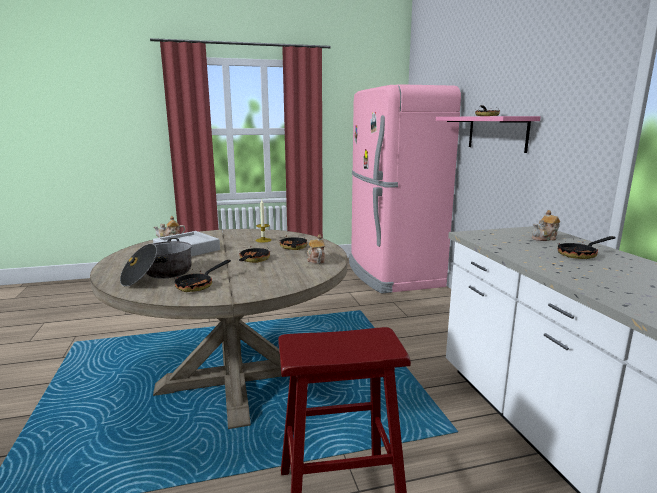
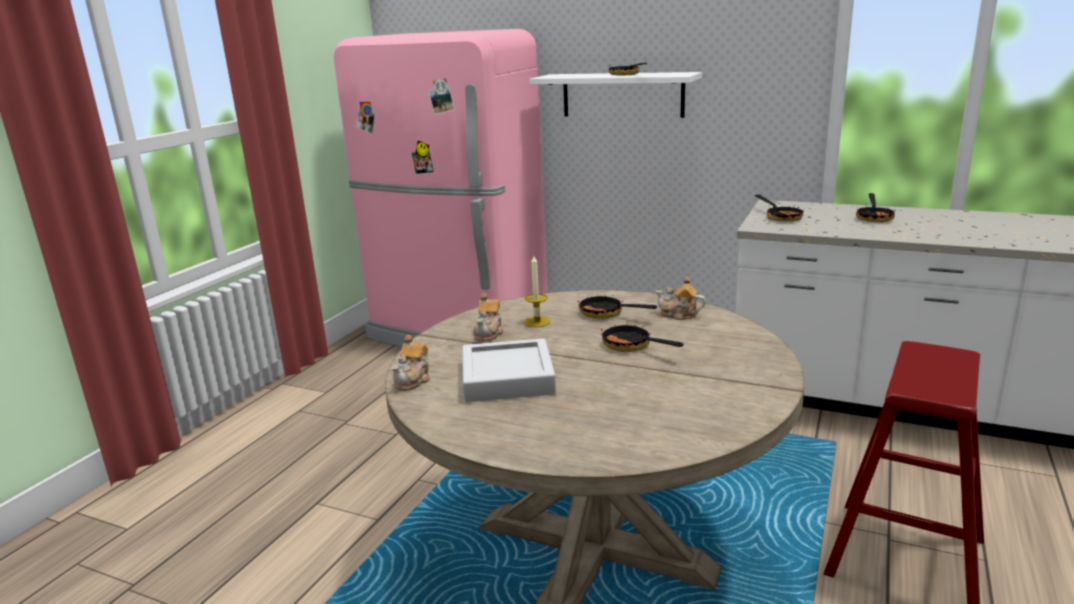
camera: 50 degrees left, 5 degrees up
cooking pot [120,238,192,287] -> none
frying pan [175,260,231,292] -> frying pan moved to [755,195,805,221]
pink shelf [436,116,541,153] -> white shelf [529,72,702,118]
teapot [532,210,560,241] -> teapot moved to [474,293,504,341]

